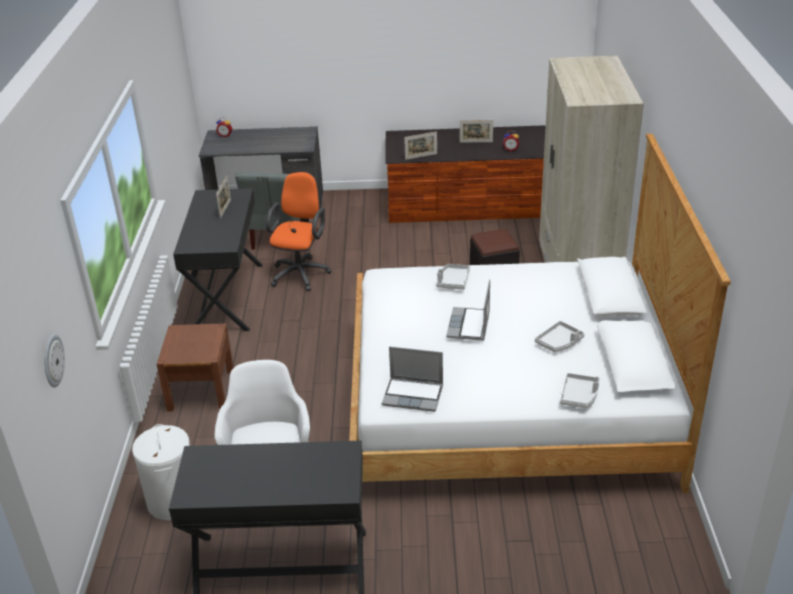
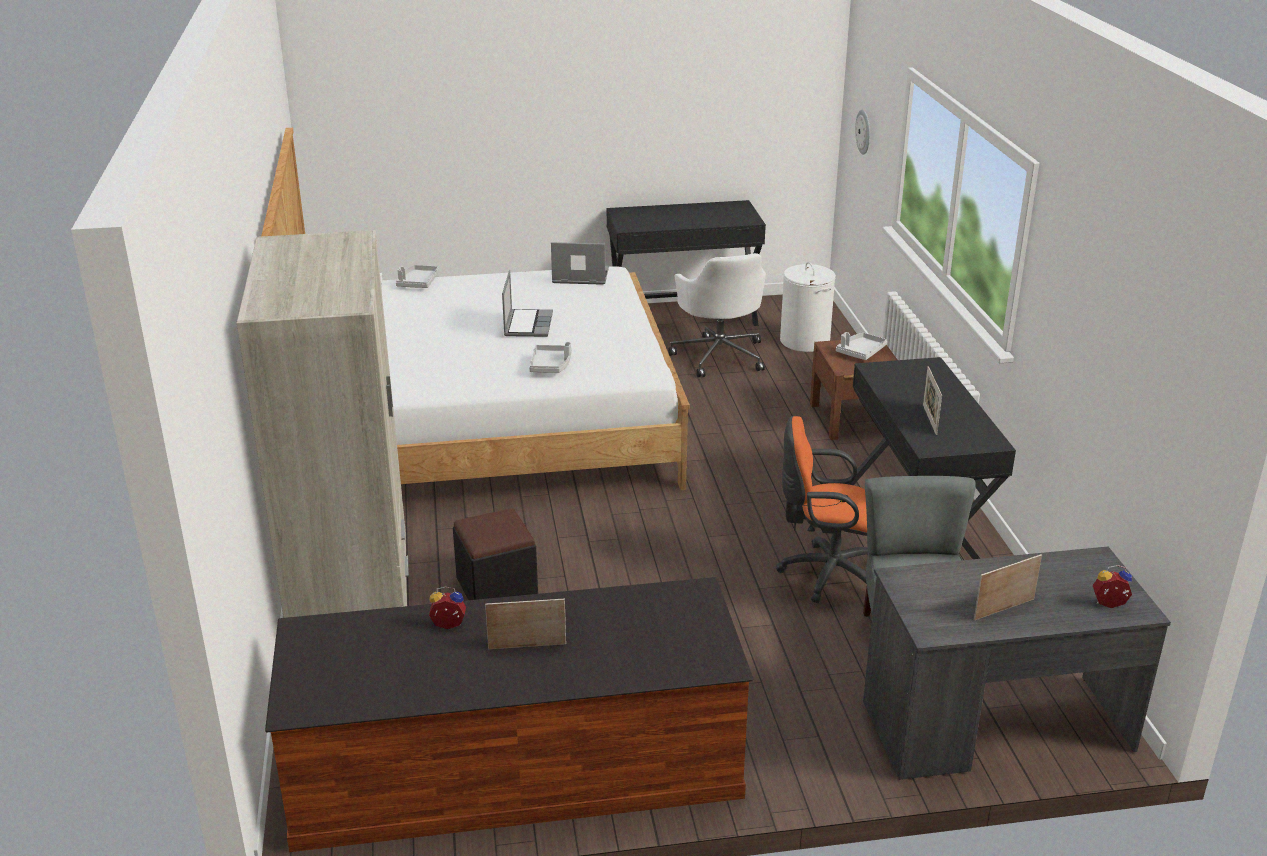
camera: 170 degrees right, 5 degrees down
orange office chair [266,172,332,291] -> orange office chair turned 90 degrees clockwise [776,416,868,603]
picture frame [404,131,437,160] -> picture frame moved to [974,554,1042,620]
grey tray [535,321,584,352] -> grey tray moved to [836,332,887,360]

